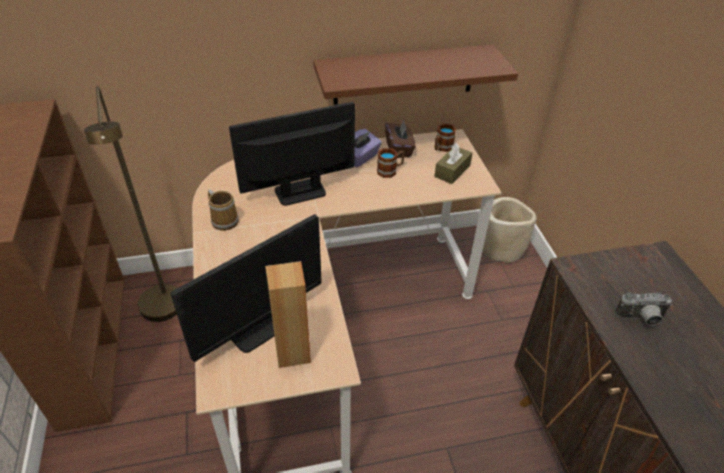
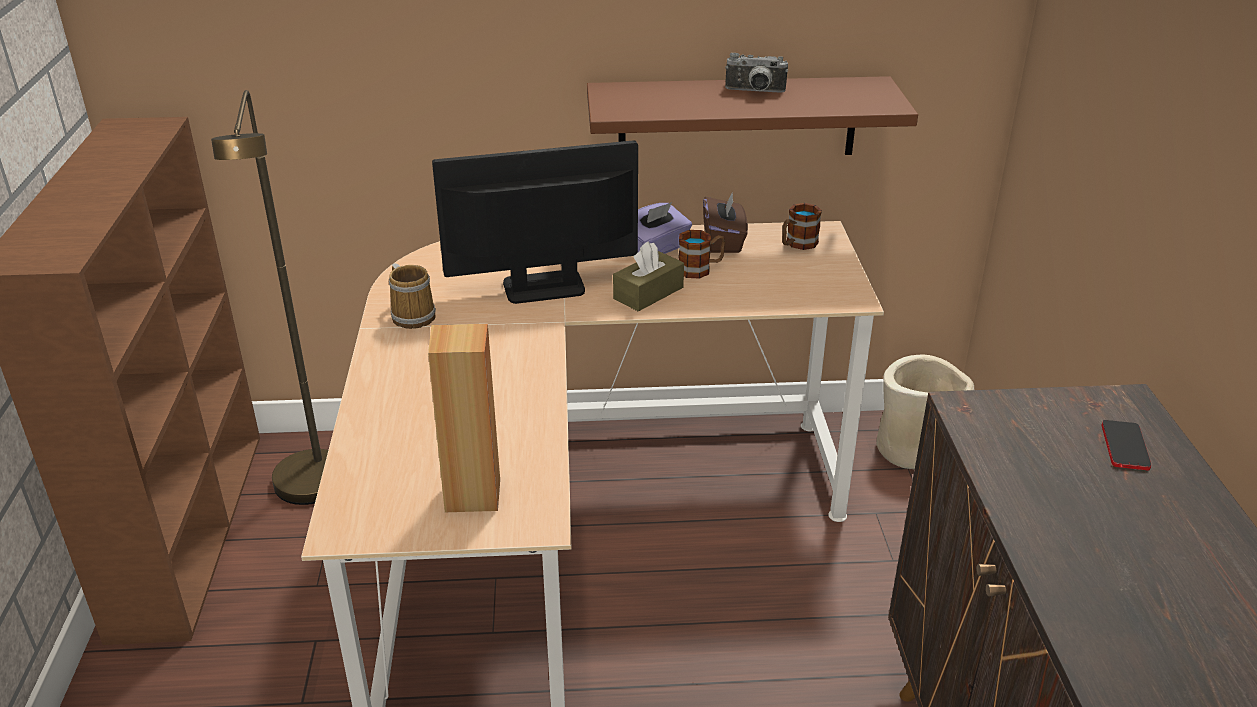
camera: 10 degrees right, 10 degrees down
monitor [171,214,322,362] -> none
brown tissue box [434,143,472,184] -> brown tissue box moved to [613,241,684,312]
camera [615,292,672,326] -> camera moved to [725,53,788,93]
none -> phone [1102,420,1151,470]

